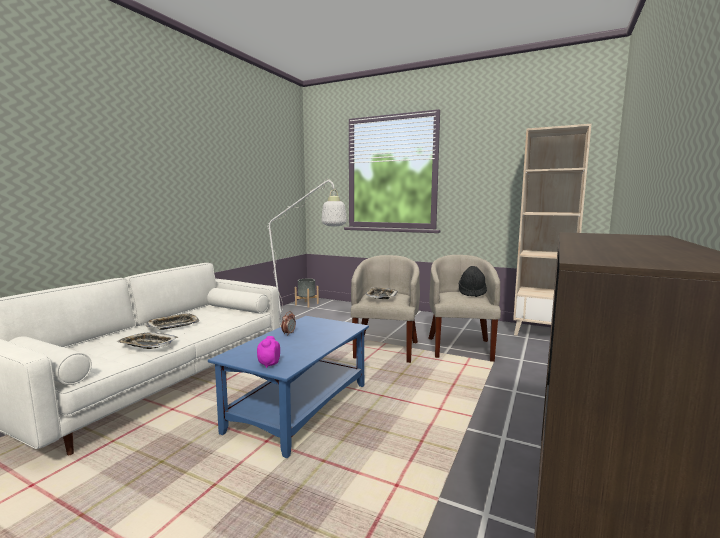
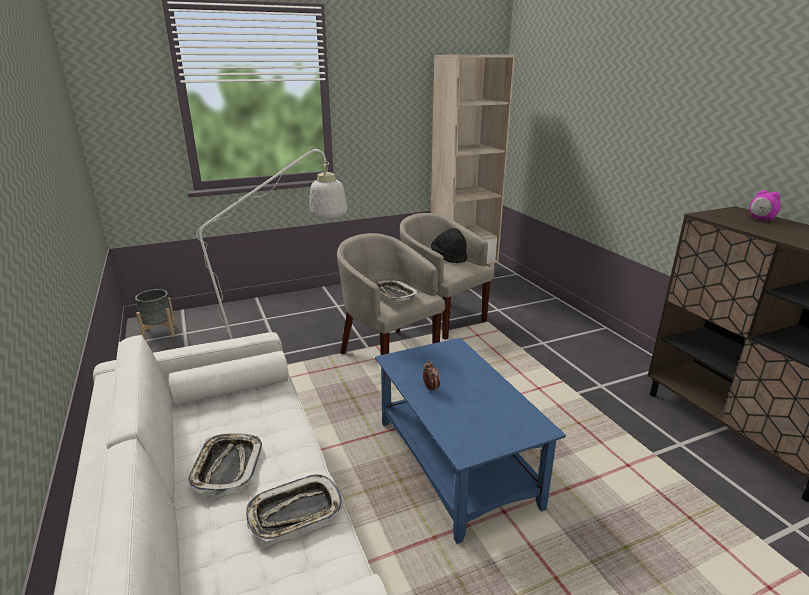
camera: 50 degrees left, 15 degrees up
alarm clock [257,336,280,368] -> alarm clock moved to [750,190,781,221]

